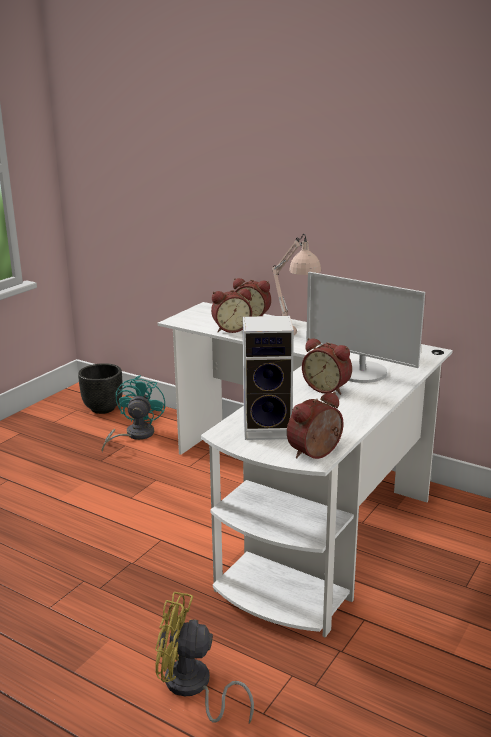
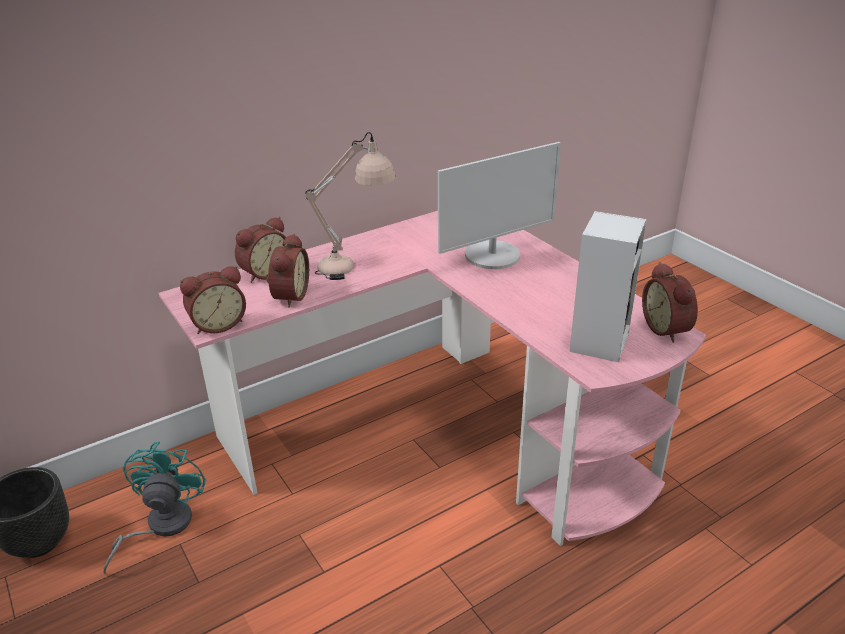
camera: 65 degrees left, 10 degrees up
turquoise fan [101,375,166,453] -> turquoise fan turned 60 degrees clockwise [103,441,207,574]
yellow fan [155,592,254,724] -> none
white desk [158,302,453,638] -> pink desk [159,211,706,546]
alarm clock [302,338,352,395] -> alarm clock moved to [180,266,246,334]

